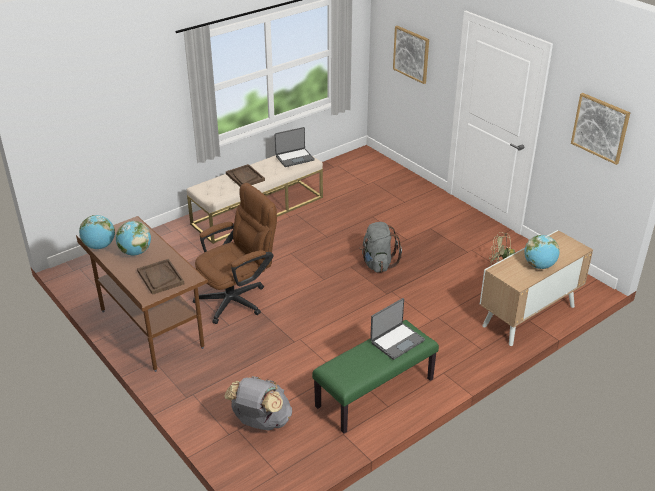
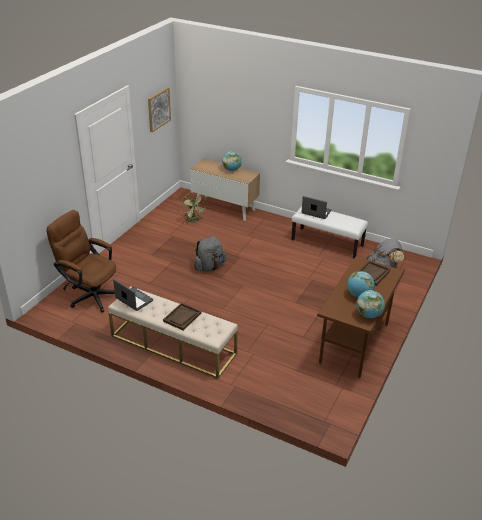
camera: 115 degrees left, 0 degrees up
brown office chair [193,183,277,324] -> brown office chair moved to [47,210,116,313]
green bench [312,320,439,434] -> white bench [291,206,368,258]
picture [393,26,429,84] -> none

